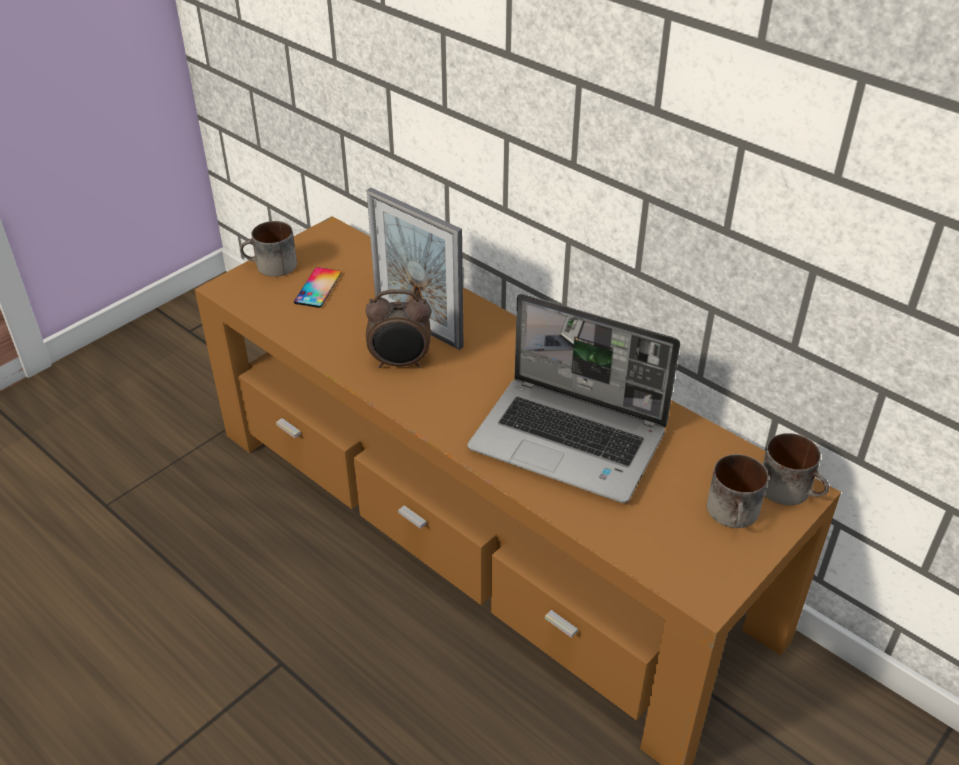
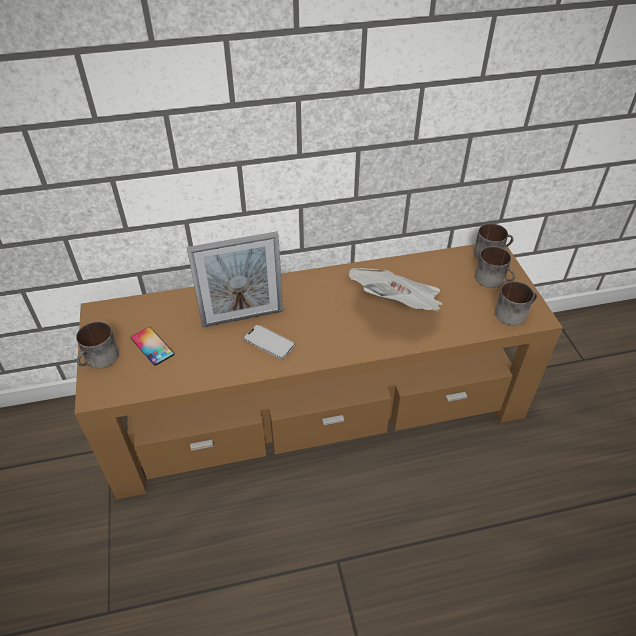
camera: 55 degrees left, 5 degrees up
alarm clock [365,290,431,368] -> phone [244,325,295,359]
laptop [468,294,680,503] -> newspaper [349,268,442,311]
none -> mug [495,281,537,325]

